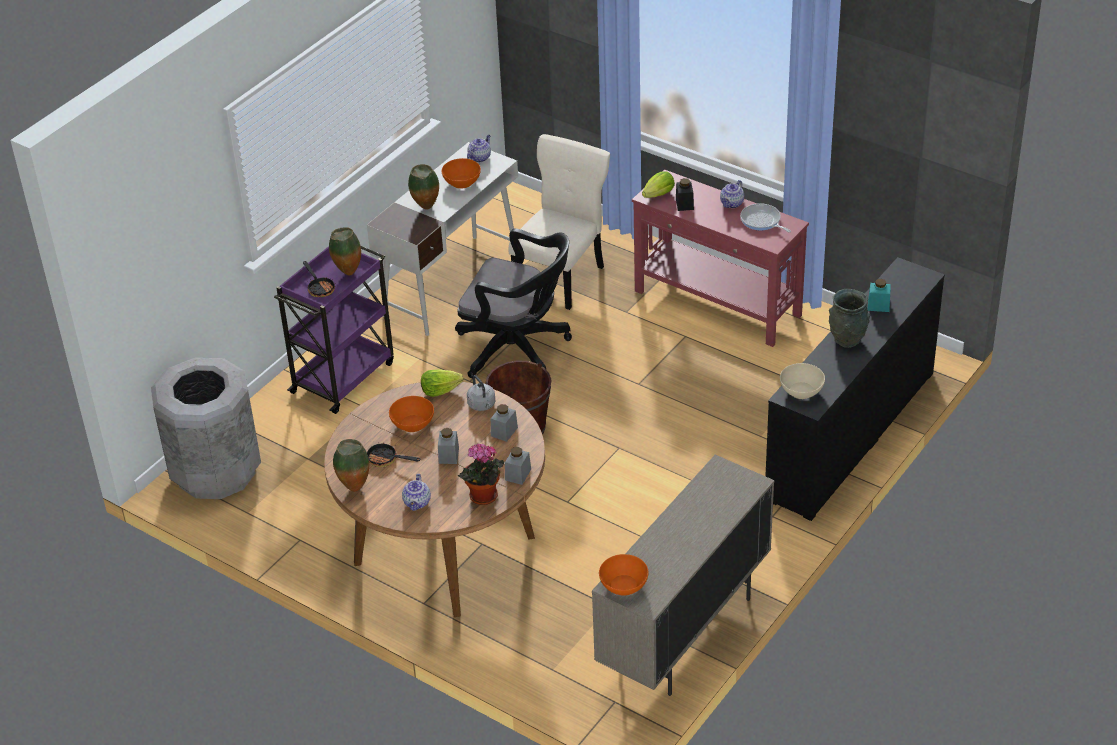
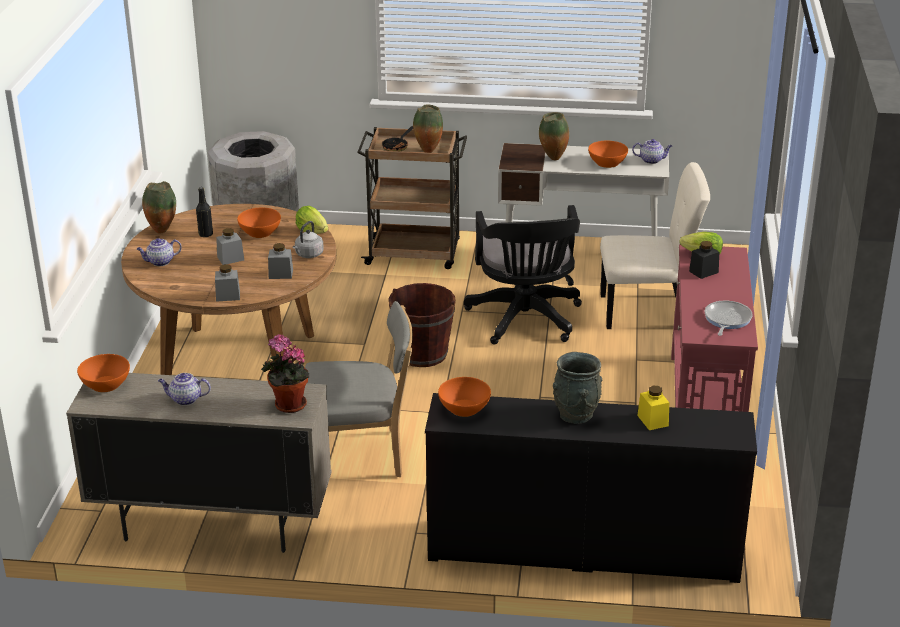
camera: 60 degrees right, 10 degrees down
purple cart [274,246,394,414] -> brown cart [357,127,467,269]
frying pan [367,443,420,467] -> black bottle [196,187,213,237]
potted plant [458,444,504,505] -> potted plant moved to [261,334,309,413]
teapot [720,180,744,208] -> teapot moved to [158,373,211,406]
beige bowl [780,363,825,399] -> orange bowl [438,377,491,417]
turquoise jar [867,279,891,312] -> yellow jar [637,386,669,430]
none -> grey chair [305,301,413,477]

